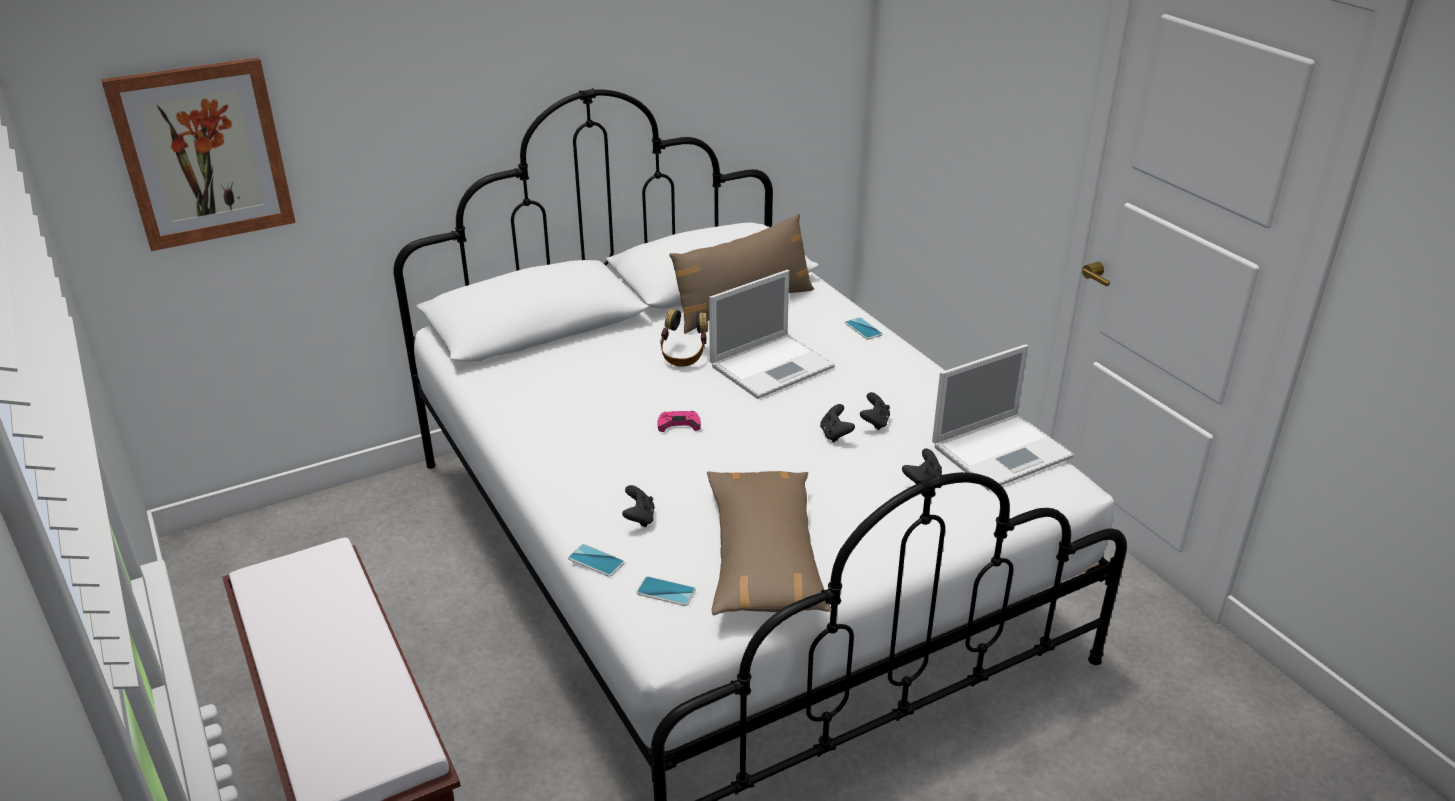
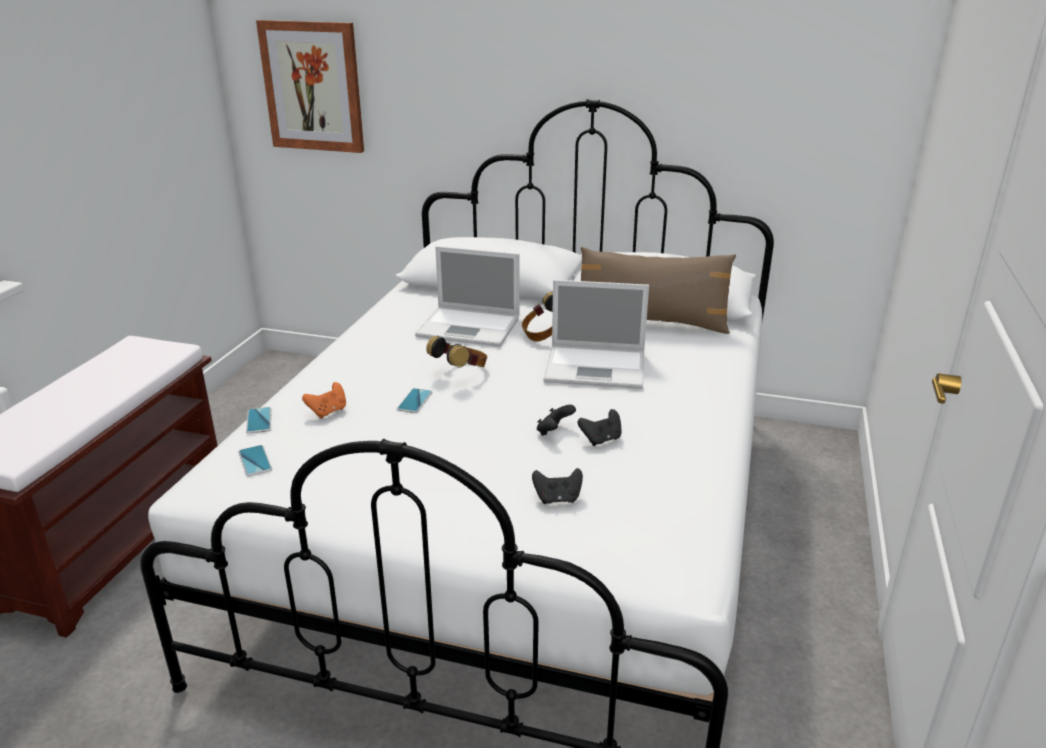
camera: 45 degrees right, 5 degrees down
black game controller [622,485,655,527] -> orange game controller [302,382,346,418]
pink game controller [658,411,701,432] -> headphones [426,336,487,368]
brown pillow [707,471,832,616] -> none
phone [845,317,883,340] -> phone moved to [397,388,432,413]
laptop [932,344,1074,490] -> laptop moved to [415,246,520,347]

